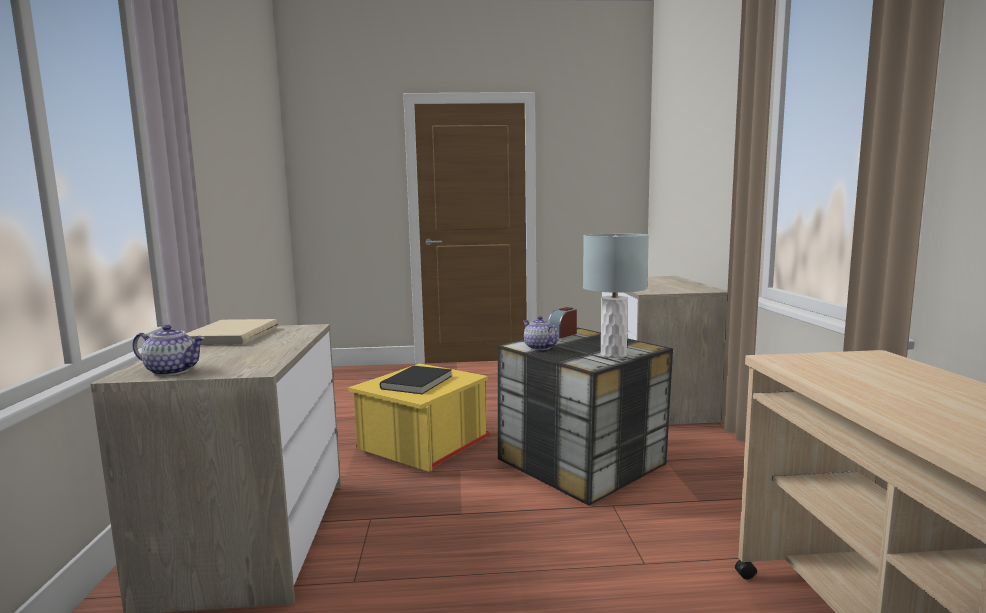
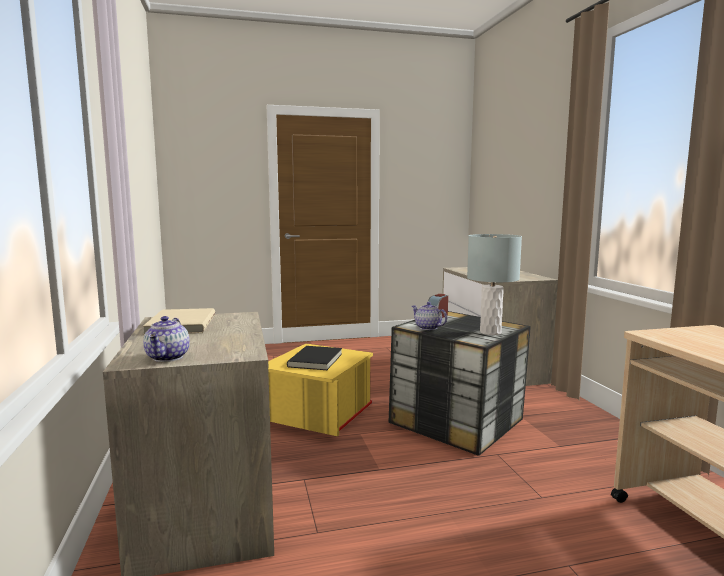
camera: 10 degrees left, 0 degrees up
teapot [132,325,205,376] -> teapot turned 90 degrees clockwise [143,316,190,362]

